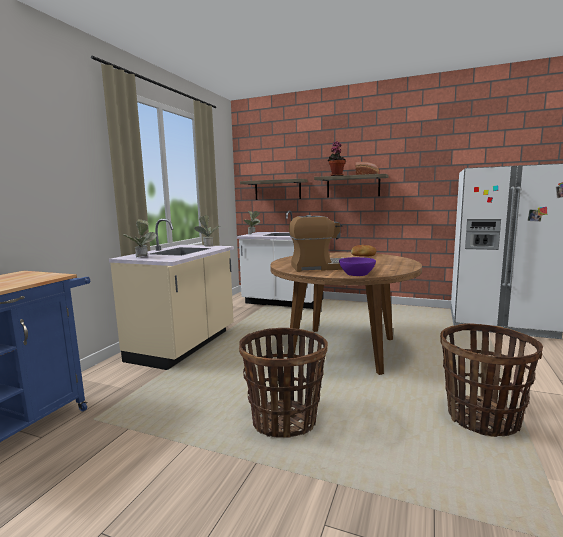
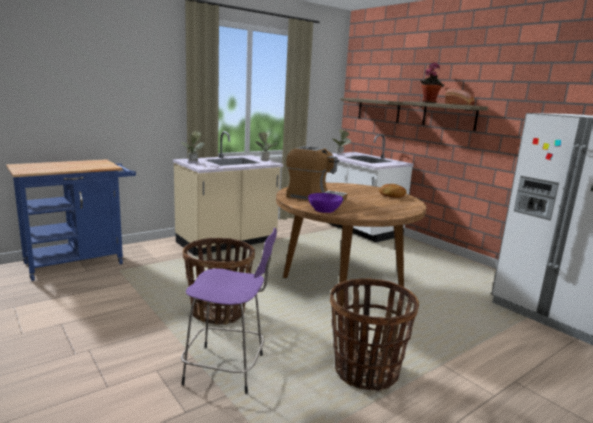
camera: 30 degrees right, 5 degrees up
none -> purple stool [181,228,277,394]

